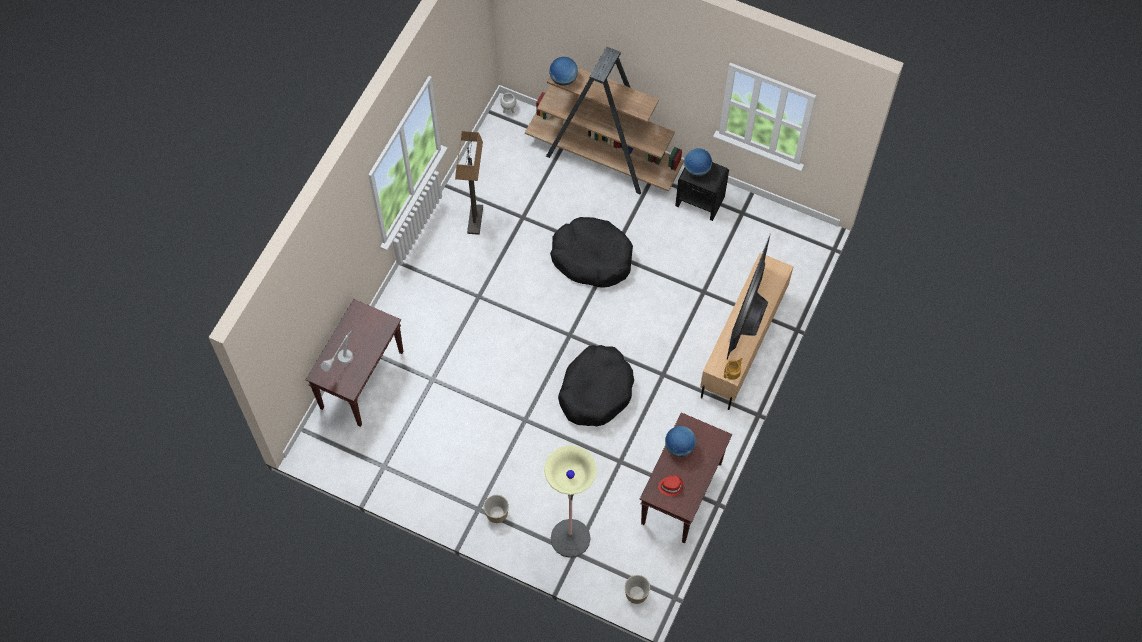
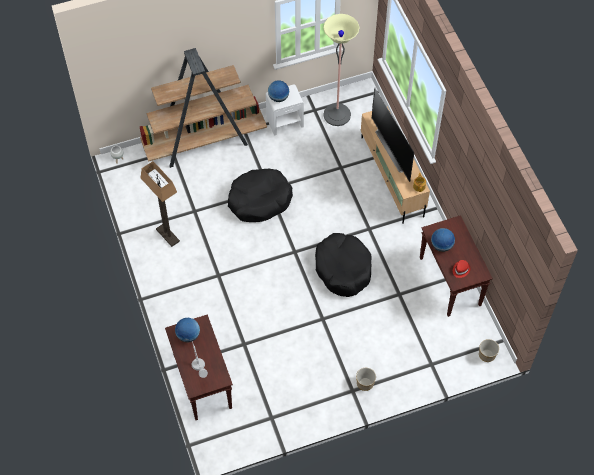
camera: 45 degrees left, 5 degrees down
floor lamp [544,445,597,558] -> floor lamp moved to [323,14,360,126]
globe [549,57,578,86] -> globe moved to [175,318,200,343]
black nightstand [675,162,729,221] -> white nightstand [266,84,304,136]

